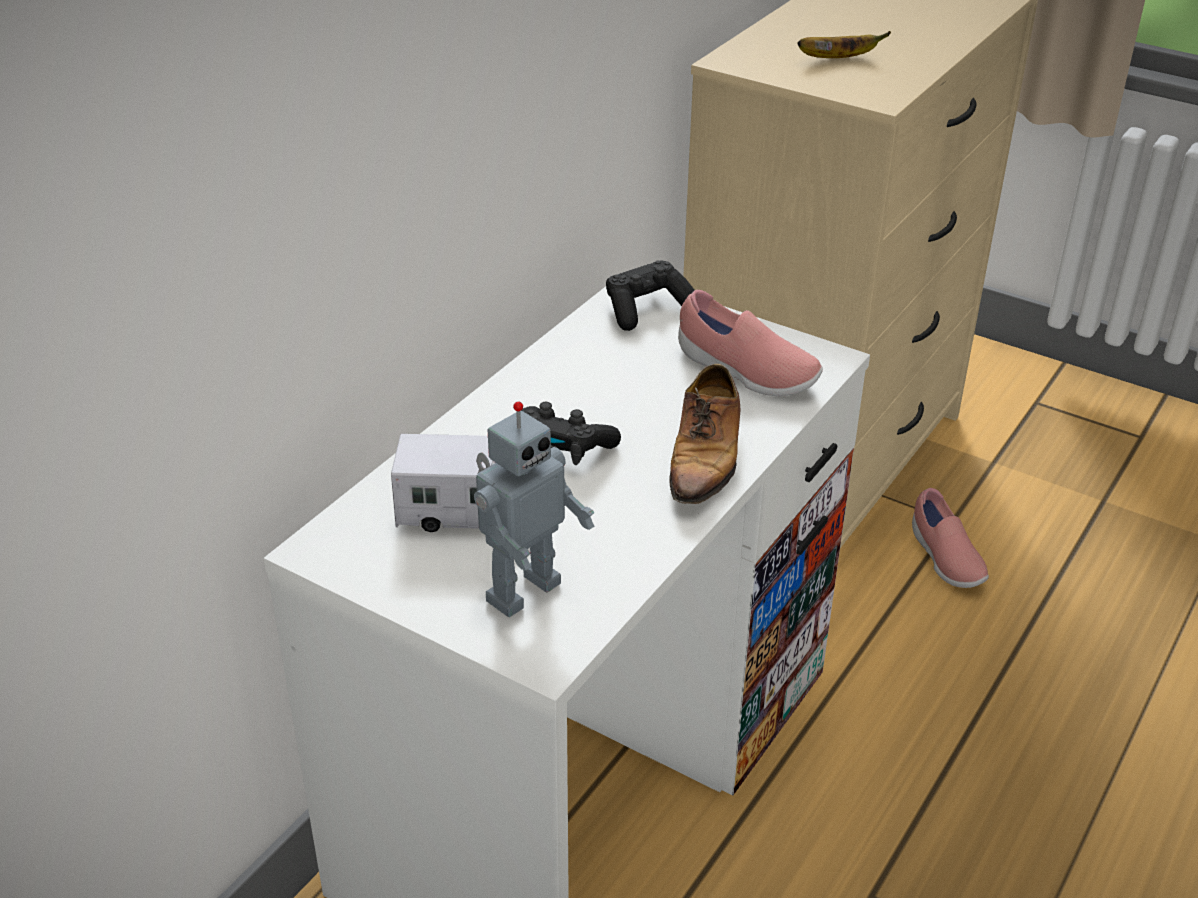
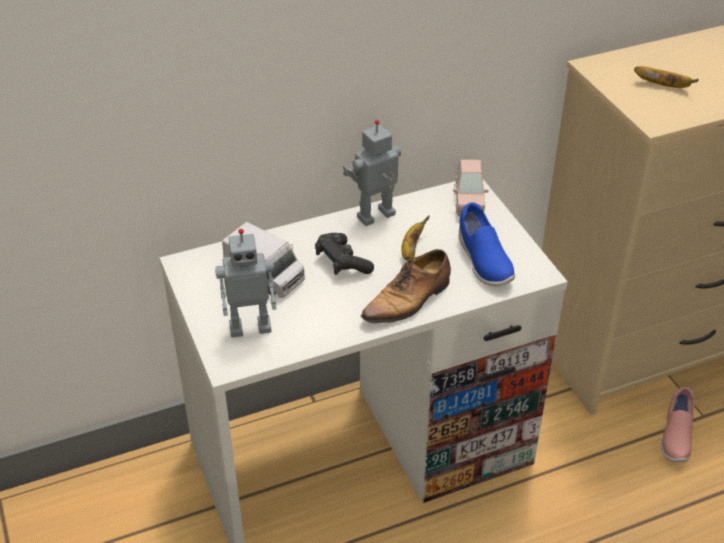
camera: 35 degrees right, 5 degrees up
black game controller [606,261,695,331] -> pink toy car [453,160,489,216]
pink shoe [678,290,823,396] -> blue shoe [459,202,515,286]
none -> toy robot [343,120,401,226]
none -> banana [401,215,430,261]

